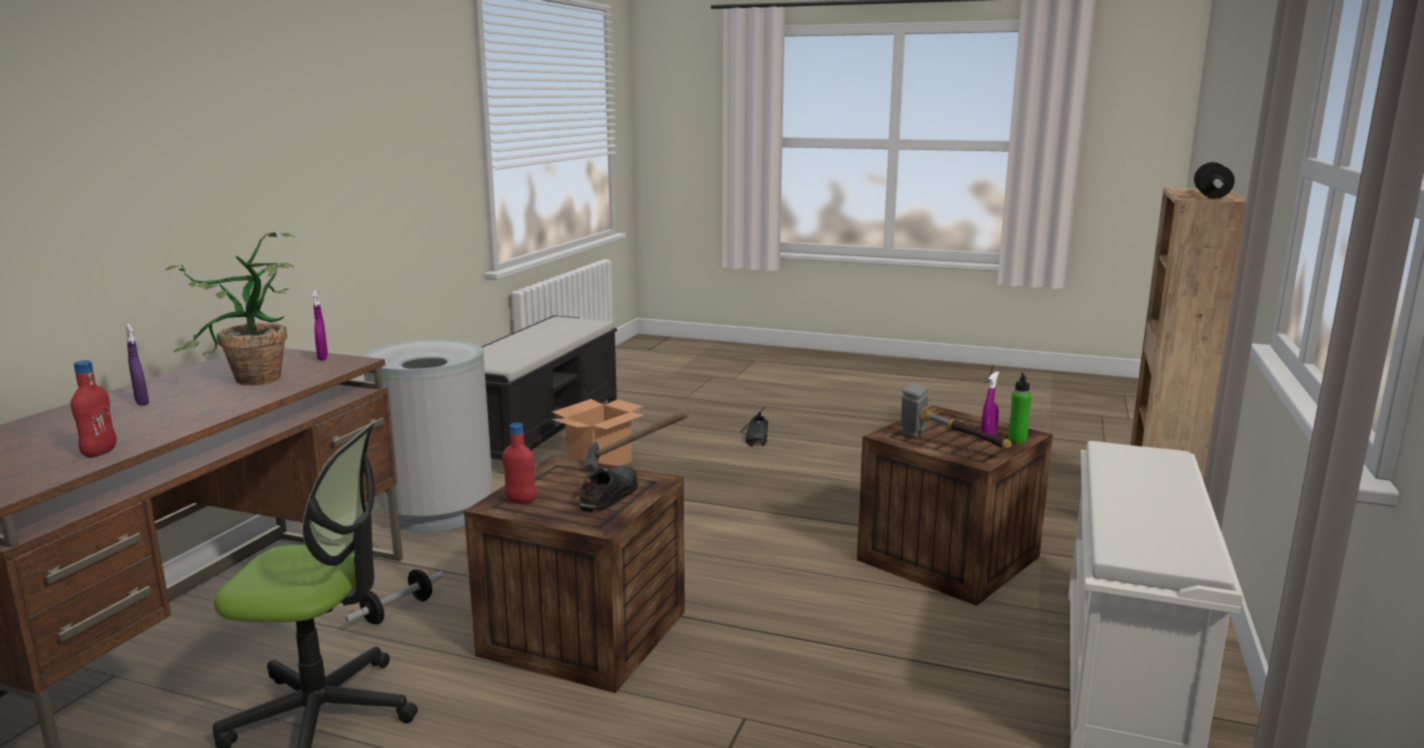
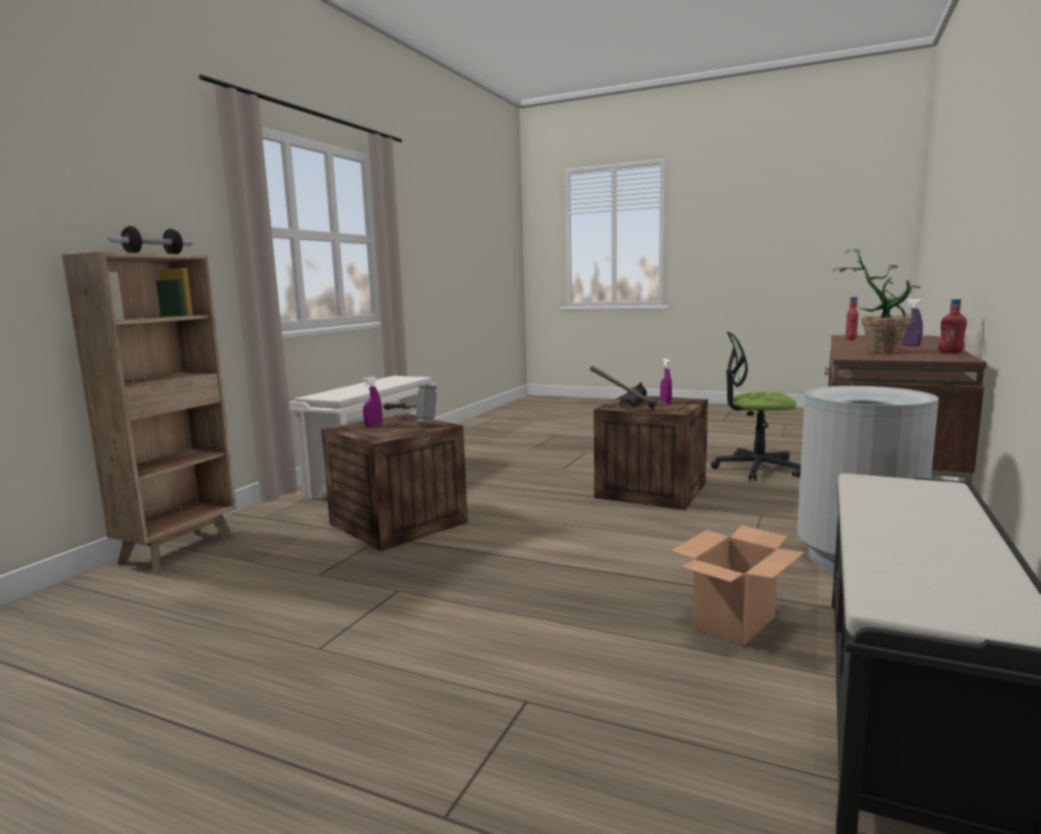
camera: 175 degrees left, 5 degrees down
purple spray bottle [312,290,328,360] -> purple spray bottle moved to [660,358,672,404]
dumbbell [345,569,444,624] -> none
red bottle [502,423,536,504] -> red bottle moved to [939,299,967,353]
black shoe [746,412,768,447] -> none
green bottle [1008,373,1032,444] -> none

